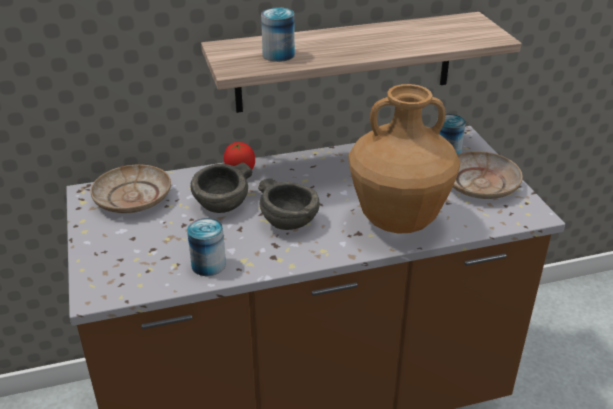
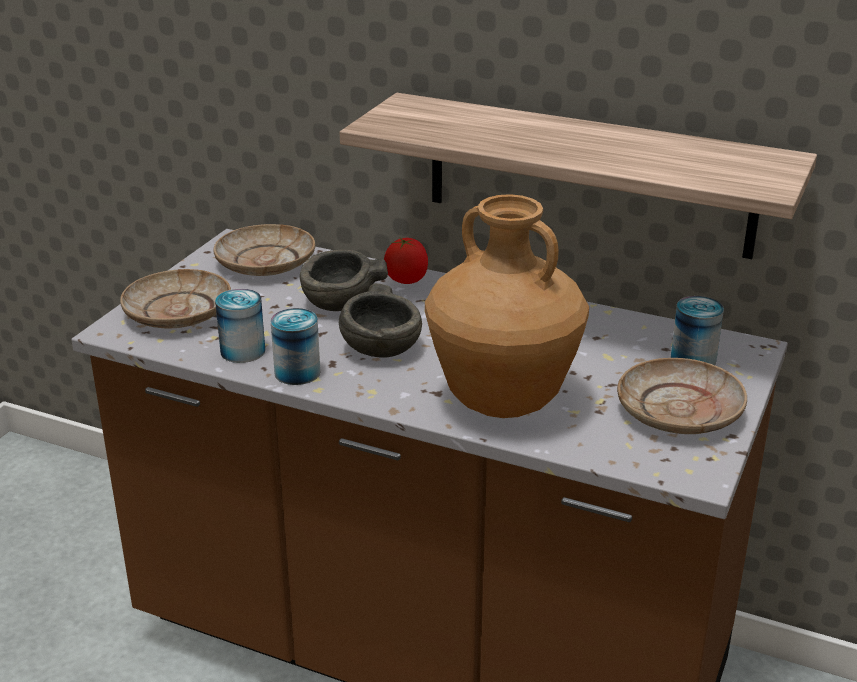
camera: 40 degrees right, 5 degrees down
can [261,7,295,62] -> can moved to [270,308,320,385]
none -> beige plate [120,269,231,328]

